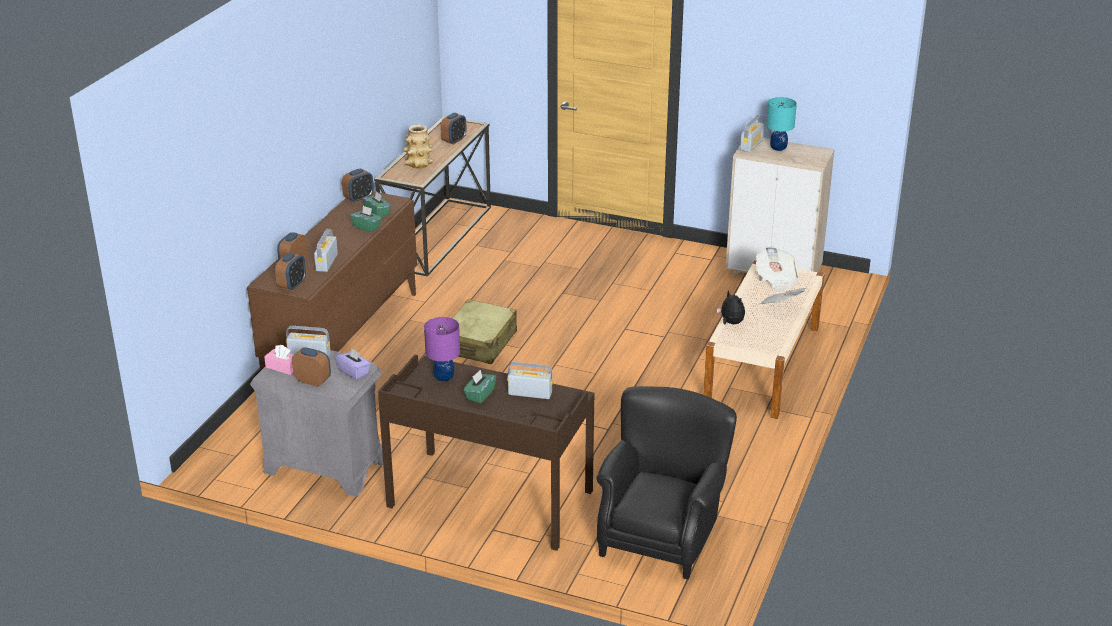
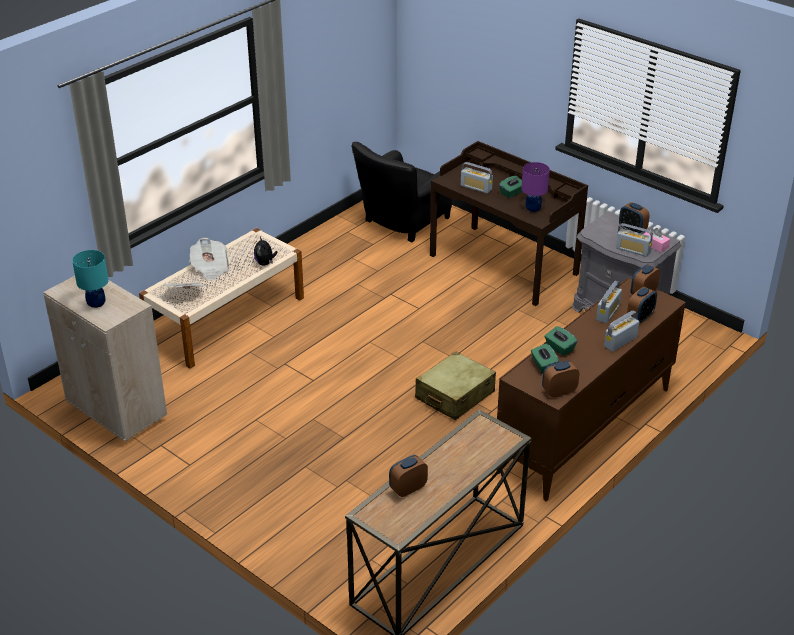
camera: 160 degrees left, 5 degrees up
purple tissue box [336,348,371,380] -> none
vase [403,124,434,169] -> none
radio [740,115,764,152] -> radio moved to [604,310,639,352]

